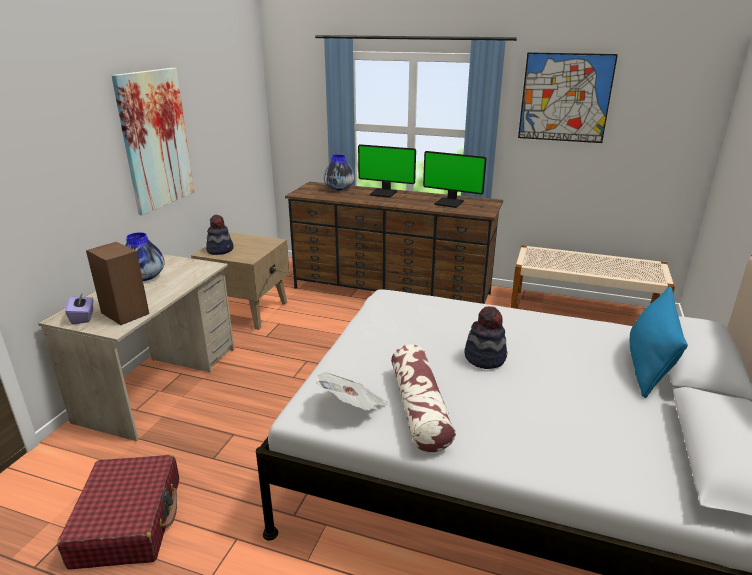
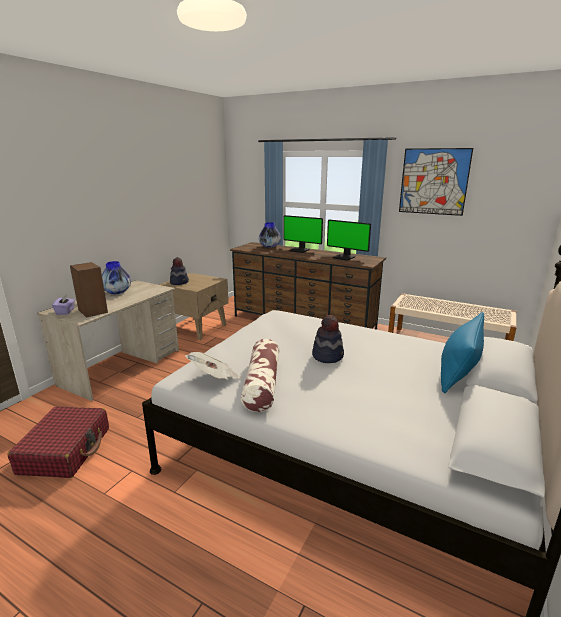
camera: 10 degrees right, 5 degrees down
picture [111,68,195,215] -> none

